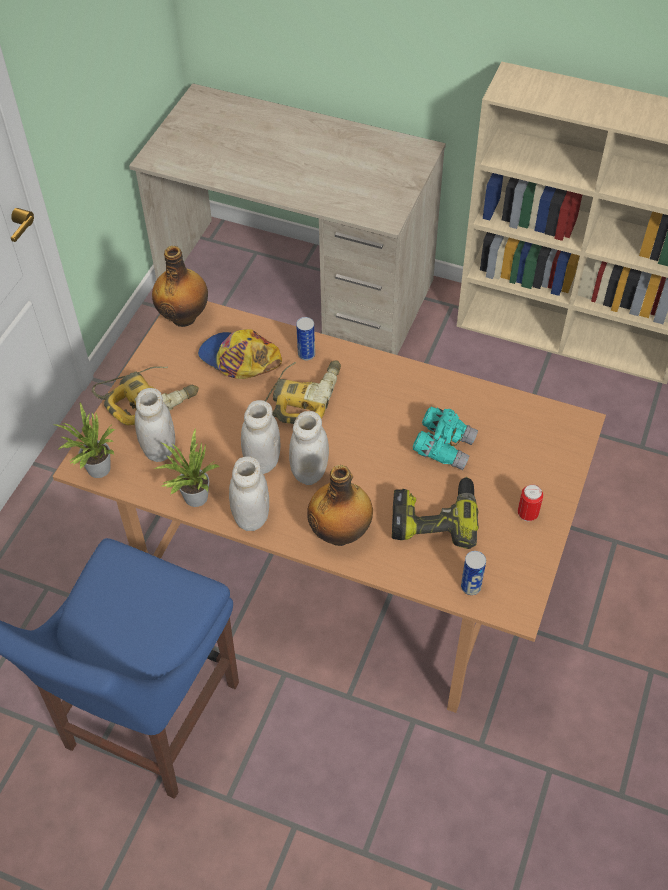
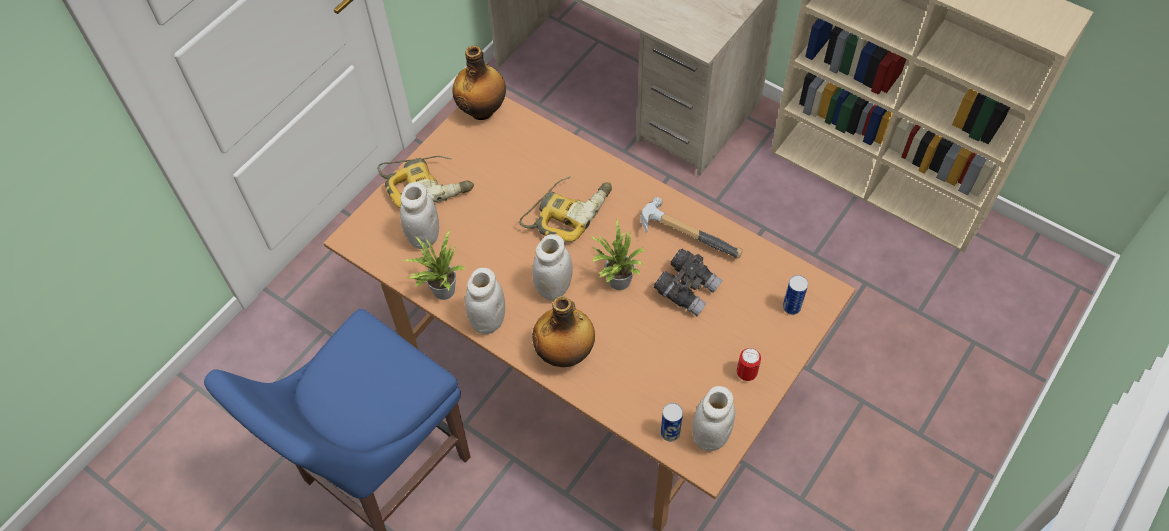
camera: 15 degrees right, 5 degrees up
potted plant [55,403,116,478] -> potted plant moved to [589,218,645,290]
cap [198,329,282,379] -> none
white jar [241,400,281,474] -> white jar moved to [692,386,735,451]
can [296,317,315,360] -> can moved to [783,275,808,315]
power drill [392,477,479,549] -> none
turquoise binoculars [413,406,478,470] -> grey binoculars [654,249,722,316]
none -> hammer [640,197,743,258]

